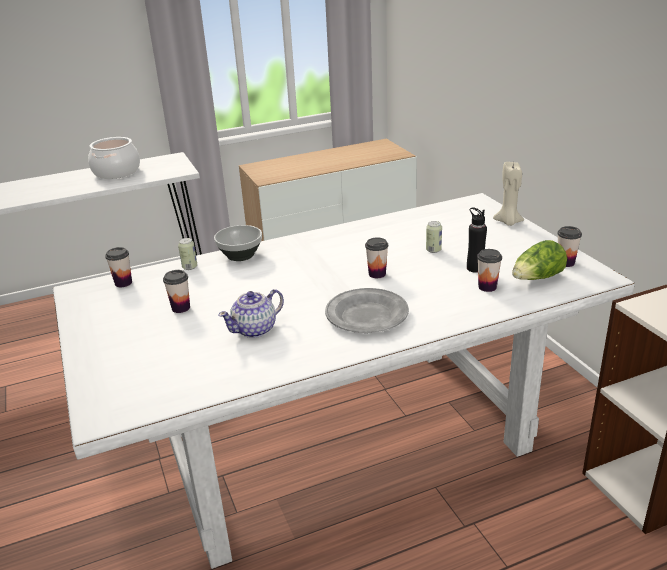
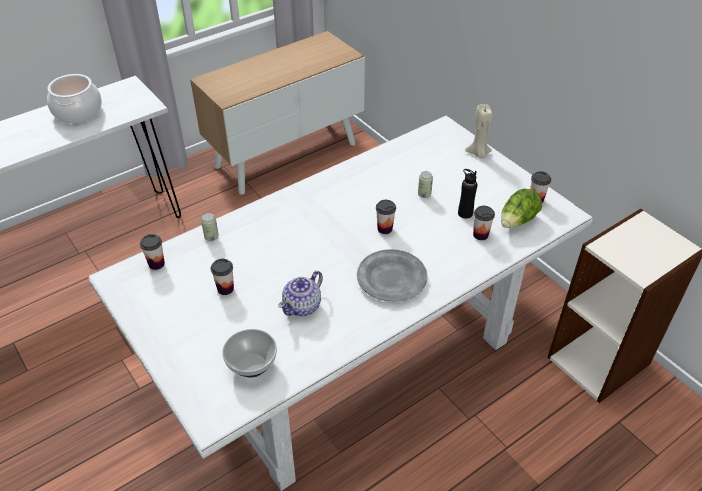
camera: 15 degrees left, 15 degrees up
bowl [214,225,262,261] -> bowl moved to [222,329,277,378]

